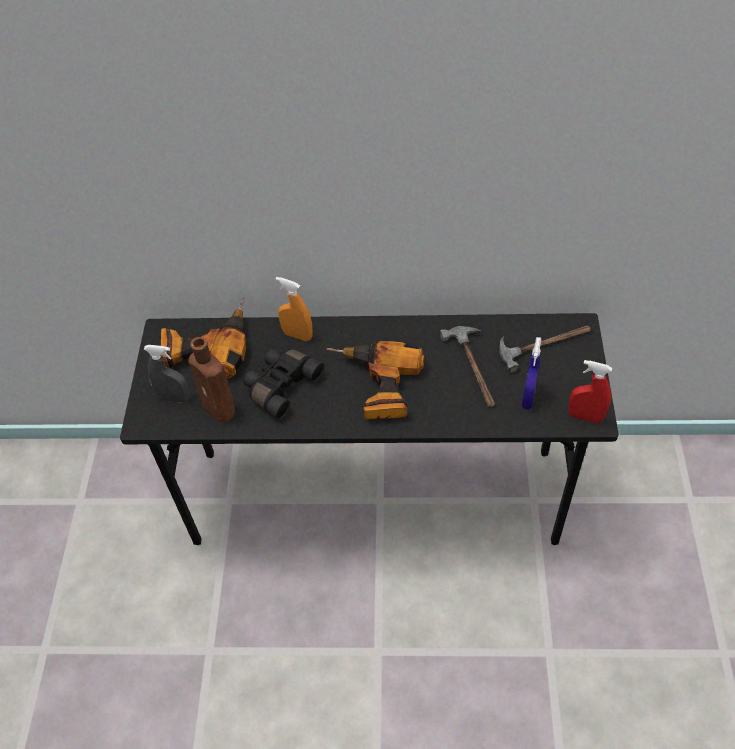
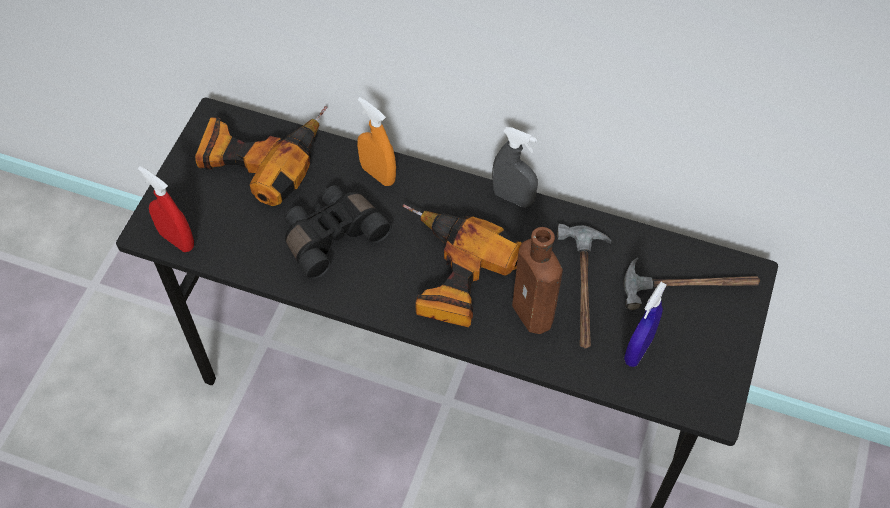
camera: 15 degrees right, 5 degrees up
grey spray bottle [144,345,190,403] -> grey spray bottle moved to [492,127,538,208]
brown bottle [189,337,235,422] -> brown bottle moved to [512,227,563,334]
red spray bottle [568,360,612,423] -> red spray bottle moved to [138,166,194,252]

